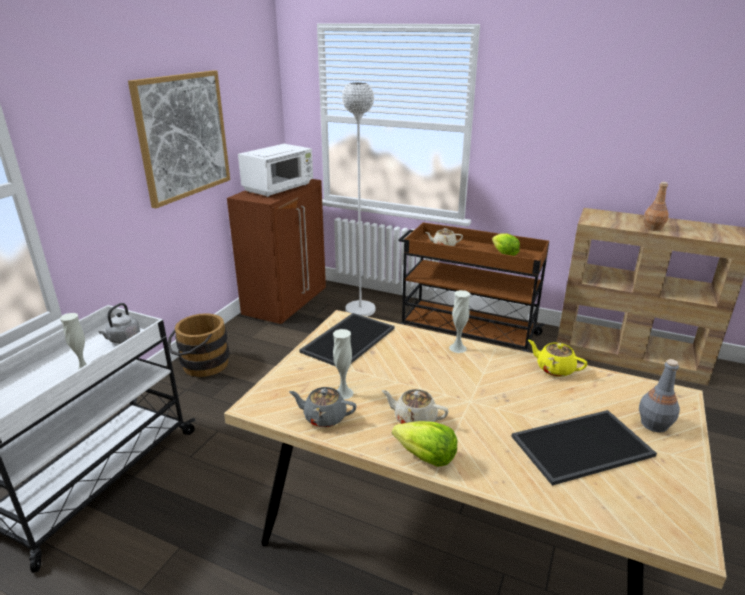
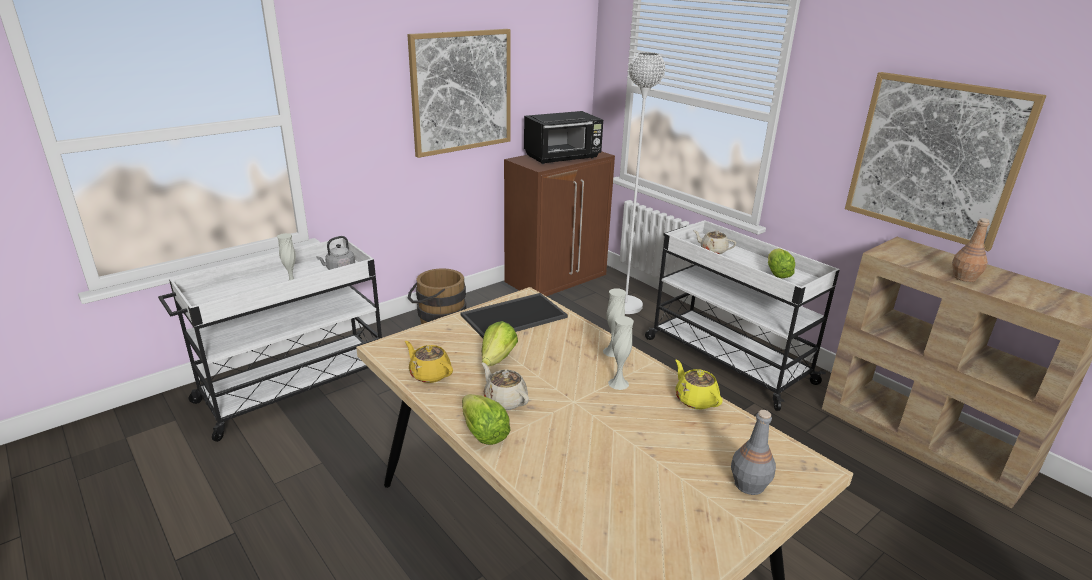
camera: 25 degrees right, 0 degrees up
white microwave [238,144,313,197] -> black microwave [524,111,603,164]
grey teapot [289,387,357,427] -> yellow teapot [405,341,453,383]
white vase [333,329,354,399] -> white vase moved to [608,316,634,390]
brown cart [398,222,549,353] -> white cart [645,220,840,411]
tray [511,410,657,486] -> none
none -> lettuce [482,321,518,366]
none -> picture [845,72,1046,251]

